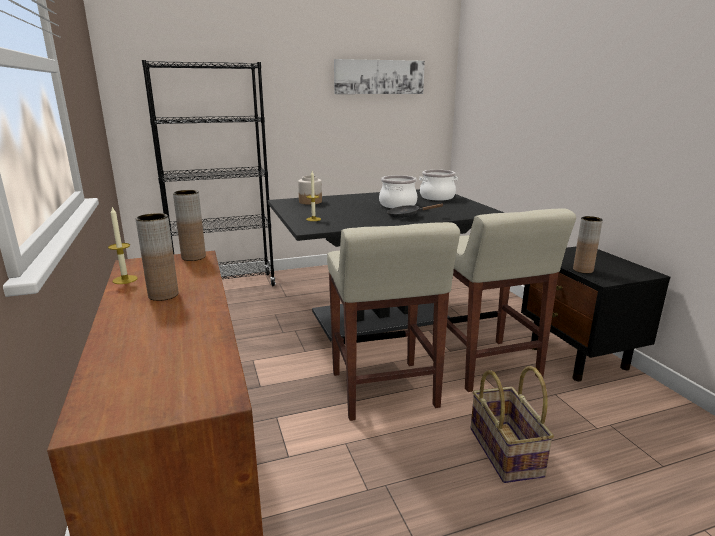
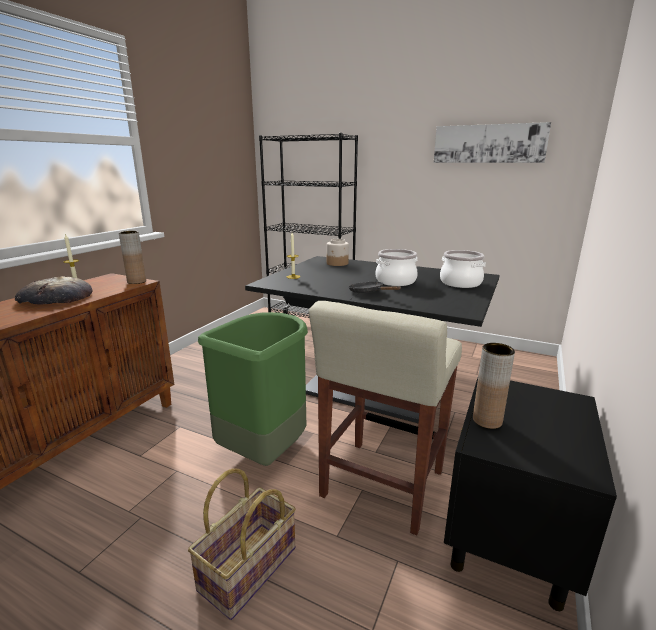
camera: 45 degrees right, 0 degrees up
brown vase [136,213,179,301] -> bread [15,276,93,305]
beige stool [327,222,460,421] -> green trash can [198,312,308,466]

